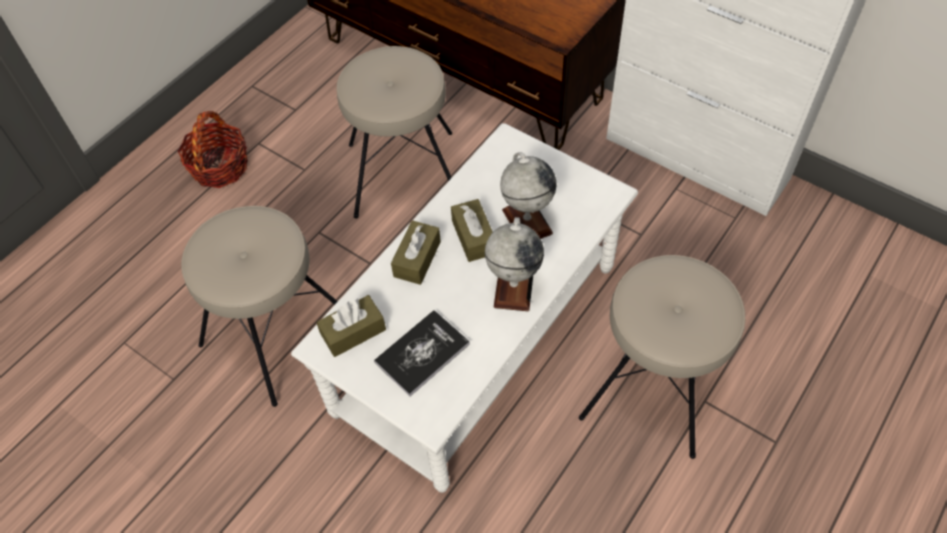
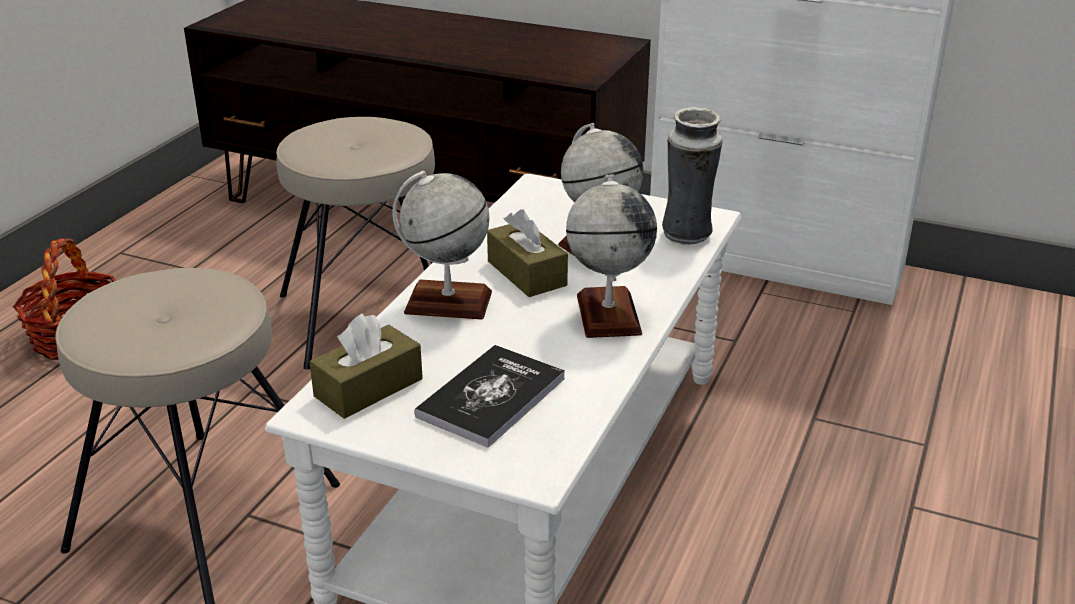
camera: 15 degrees left, 25 degrees down
brown tissue box [391,220,441,285] -> globe [392,171,492,319]
beige stool [579,255,745,459] -> none
none -> vase [662,107,722,245]

